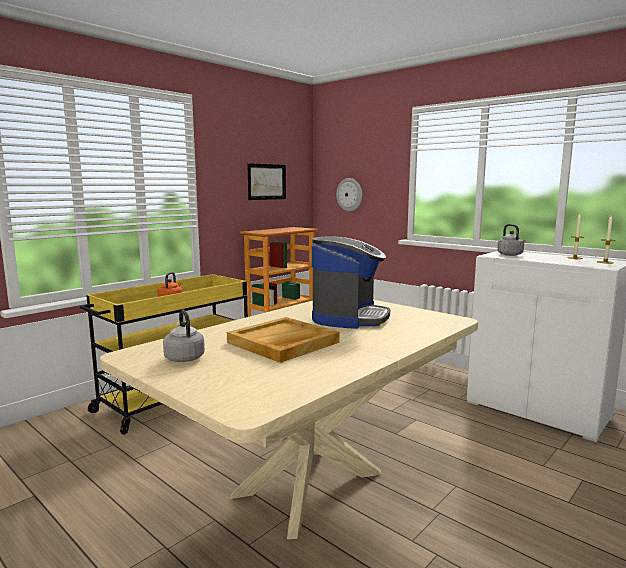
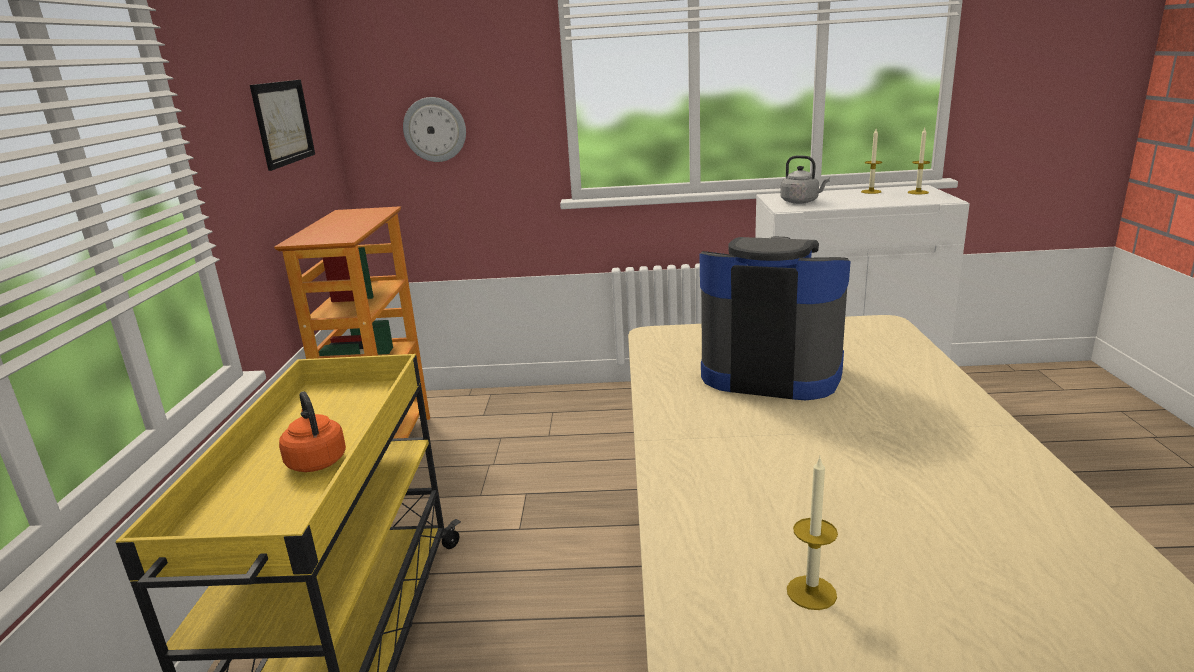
camera: 40 degrees left, 10 degrees up
grey kettle [163,309,205,362] -> candle [787,455,838,610]
beige tray [227,317,340,363] -> none
coffee machine [312,236,390,329] -> coffee machine turned 45 degrees counterclockwise [700,236,851,400]

